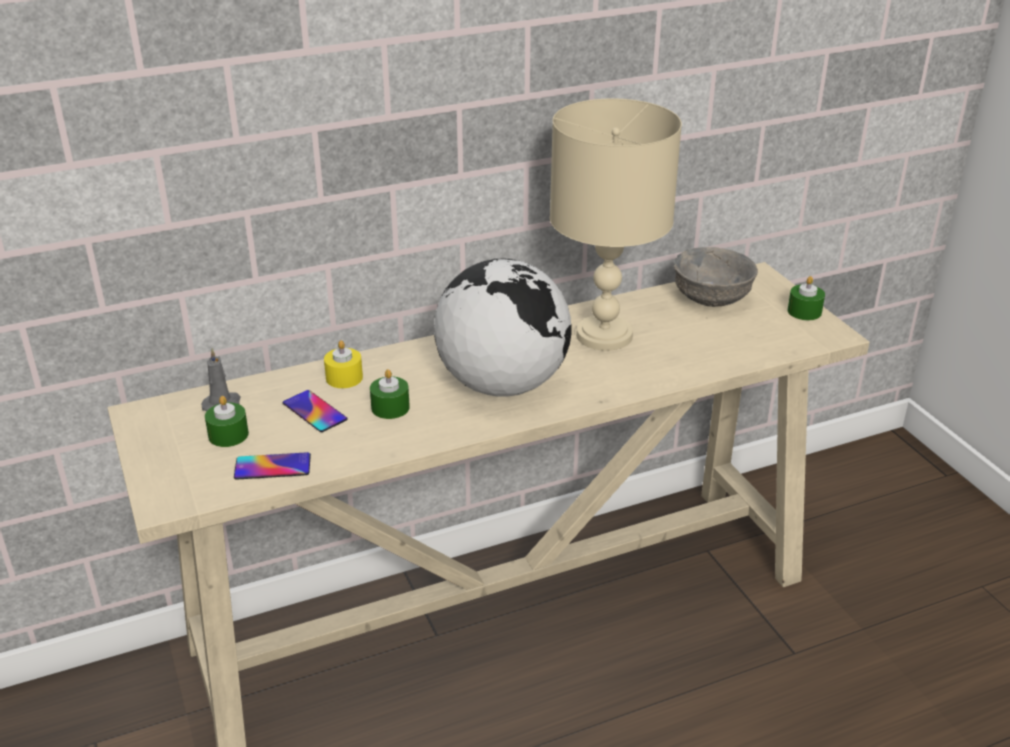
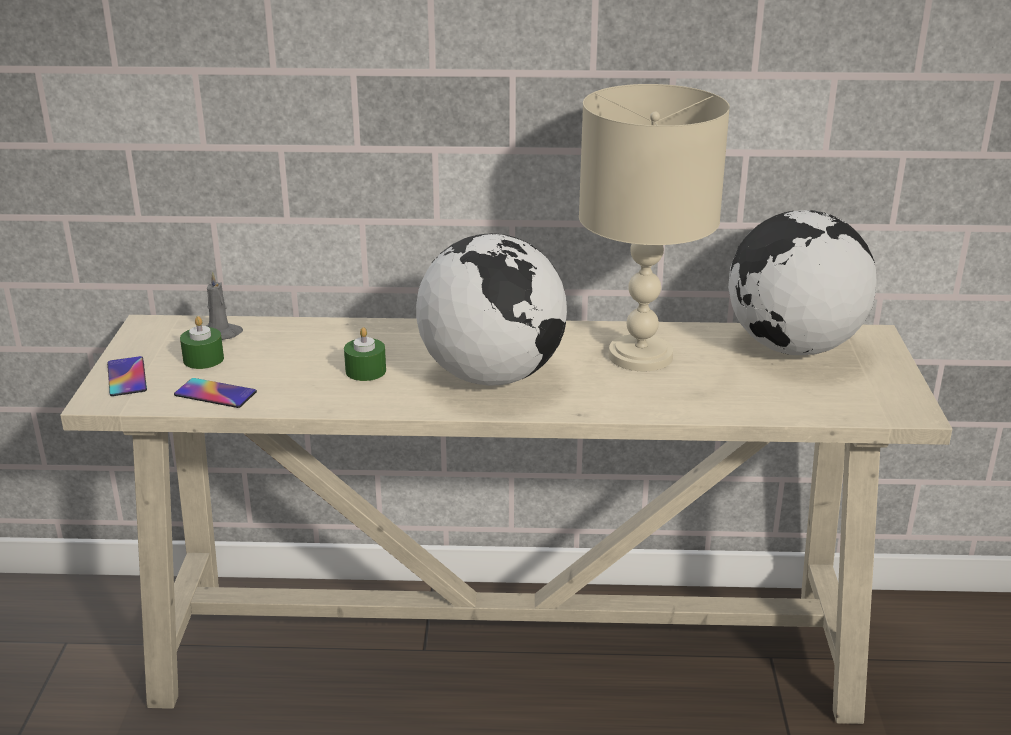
camera: 25 degrees right, 5 degrees down
phone [283,390,347,432] -> phone moved to [107,356,147,396]
yellow candle [324,340,363,388] -> none
grey bowl [674,247,758,307] -> globe [728,210,877,355]
green candle [788,276,825,320] -> none

